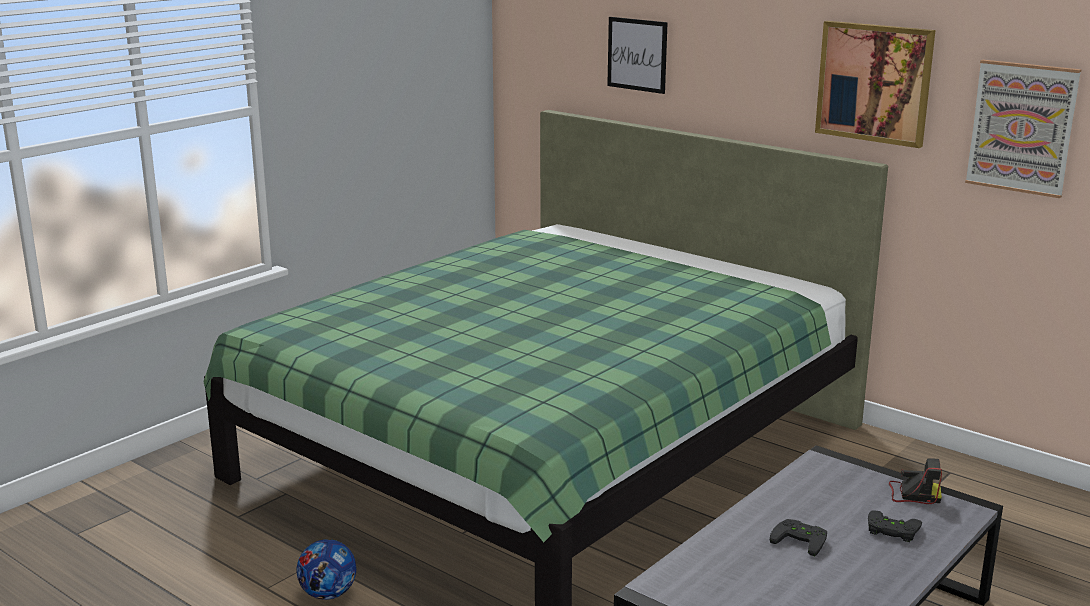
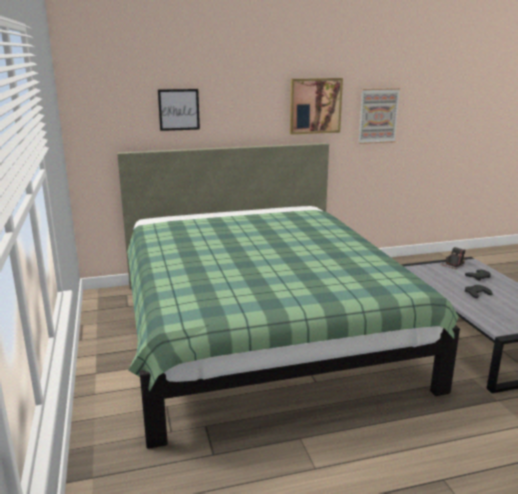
camera: 55 degrees left, 0 degrees up
football [297,539,356,600] -> none

